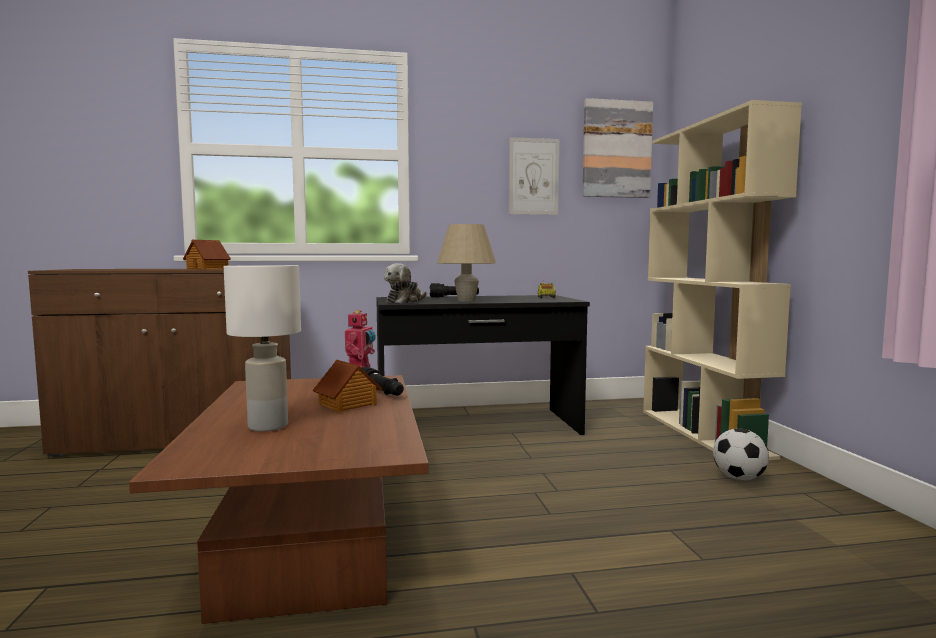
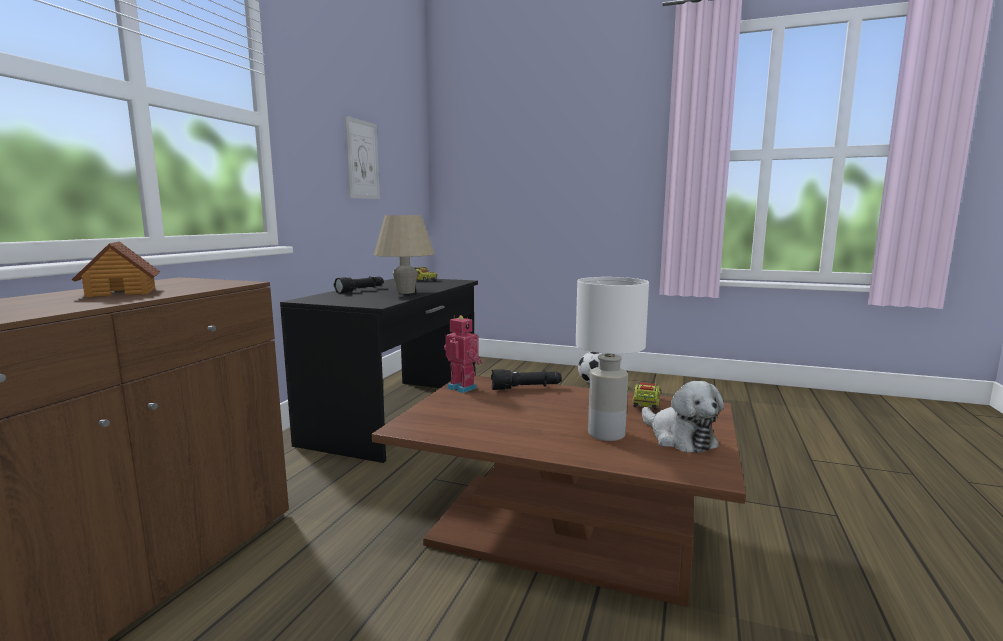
camera: 60 degrees left, 5 degrees up
toy house [313,360,382,412] -> none
plush toy [384,263,427,303] -> plush toy moved to [642,381,724,453]
picture [582,98,653,198] -> none
beige bookcase [643,100,802,460] -> none
none -> toy truck [632,381,661,410]

